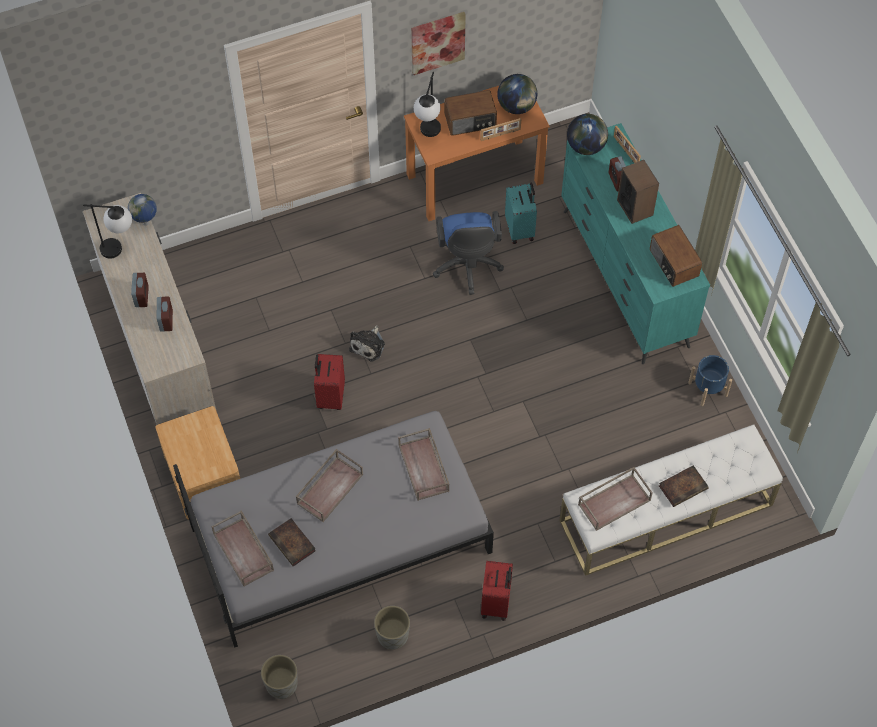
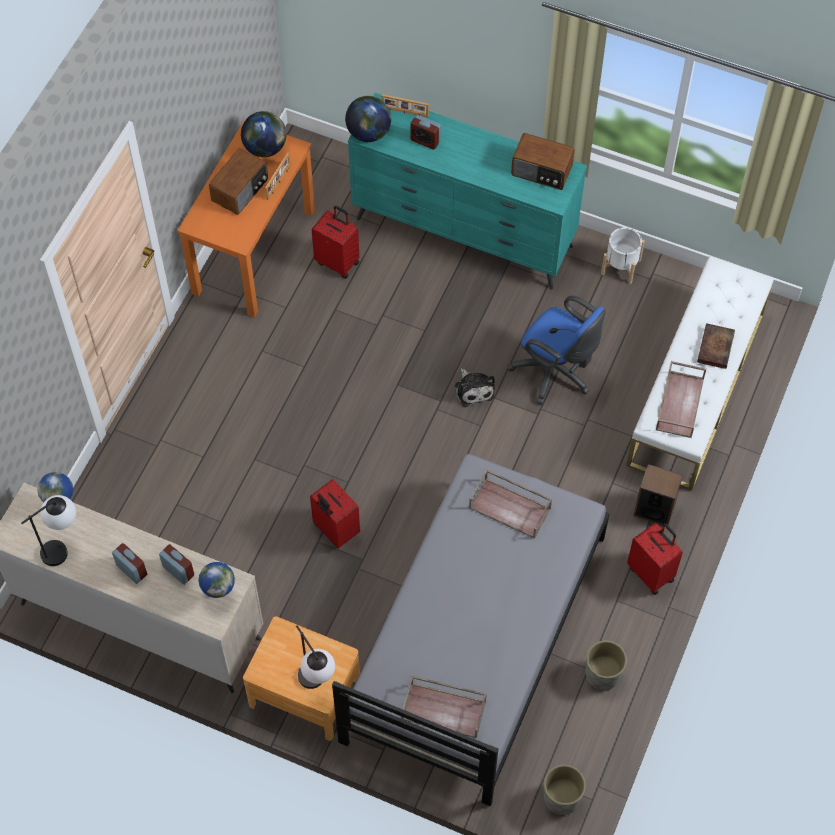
camera: 45 degrees left, 0 degrees up
book [268,518,316,566] -> none
brown tray [296,449,363,522] -> none
plush toy [349,325,385,361] -> plush toy moved to [455,368,495,407]
picture [411,12,466,75] -> none
table lamp [414,72,441,137] -> table lamp moved to [296,625,335,689]
blue office chair [433,211,504,295] -> blue office chair moved to [508,296,606,405]
turquoise suitcase [505,183,537,244] -> red suitcase [312,206,359,279]
speaker [617,160,659,224] -> speaker moved to [633,464,683,525]
blue planter [688,355,732,406] -> white planter [601,227,645,284]
none -> globe [199,562,235,598]

